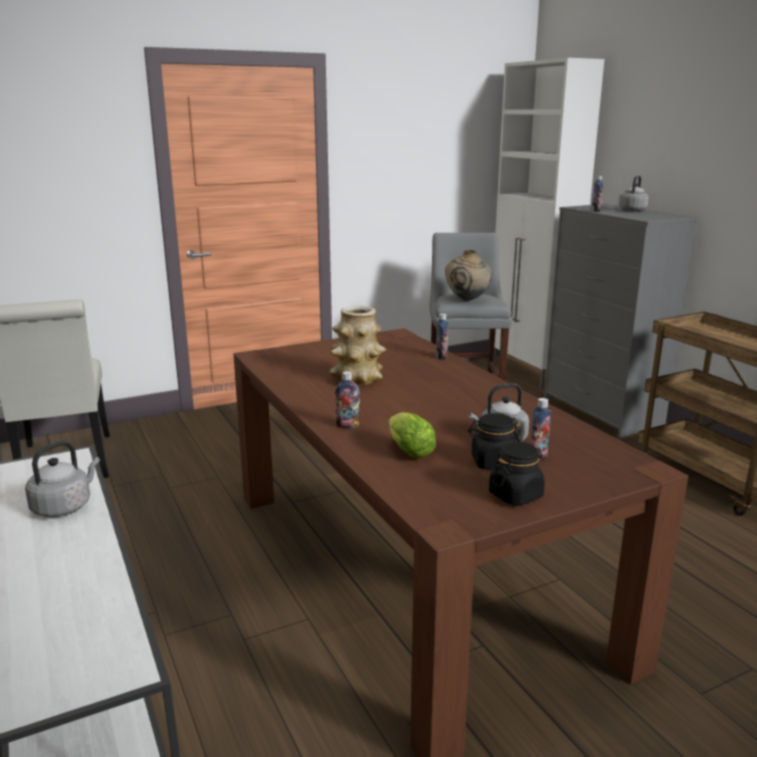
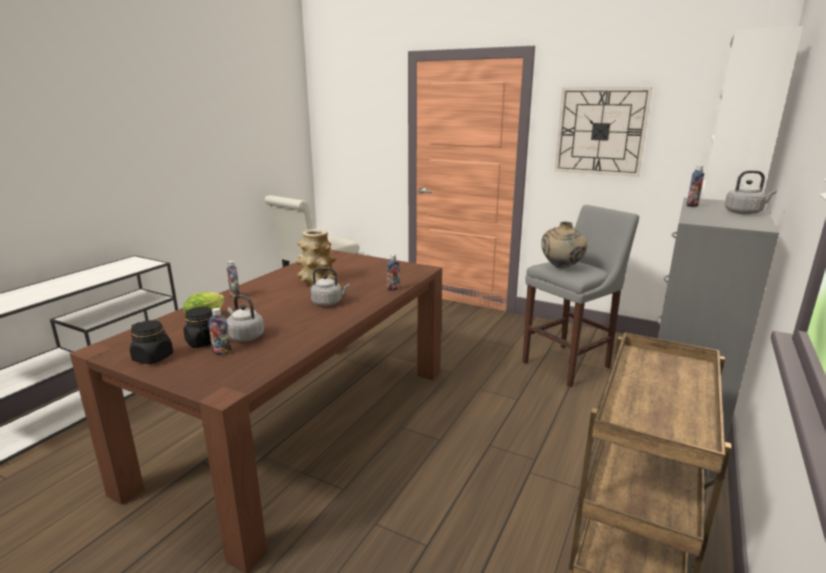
camera: 55 degrees right, 0 degrees up
grey kettle [25,441,100,517] -> grey kettle moved to [310,267,350,306]
none -> wall clock [555,87,652,177]

